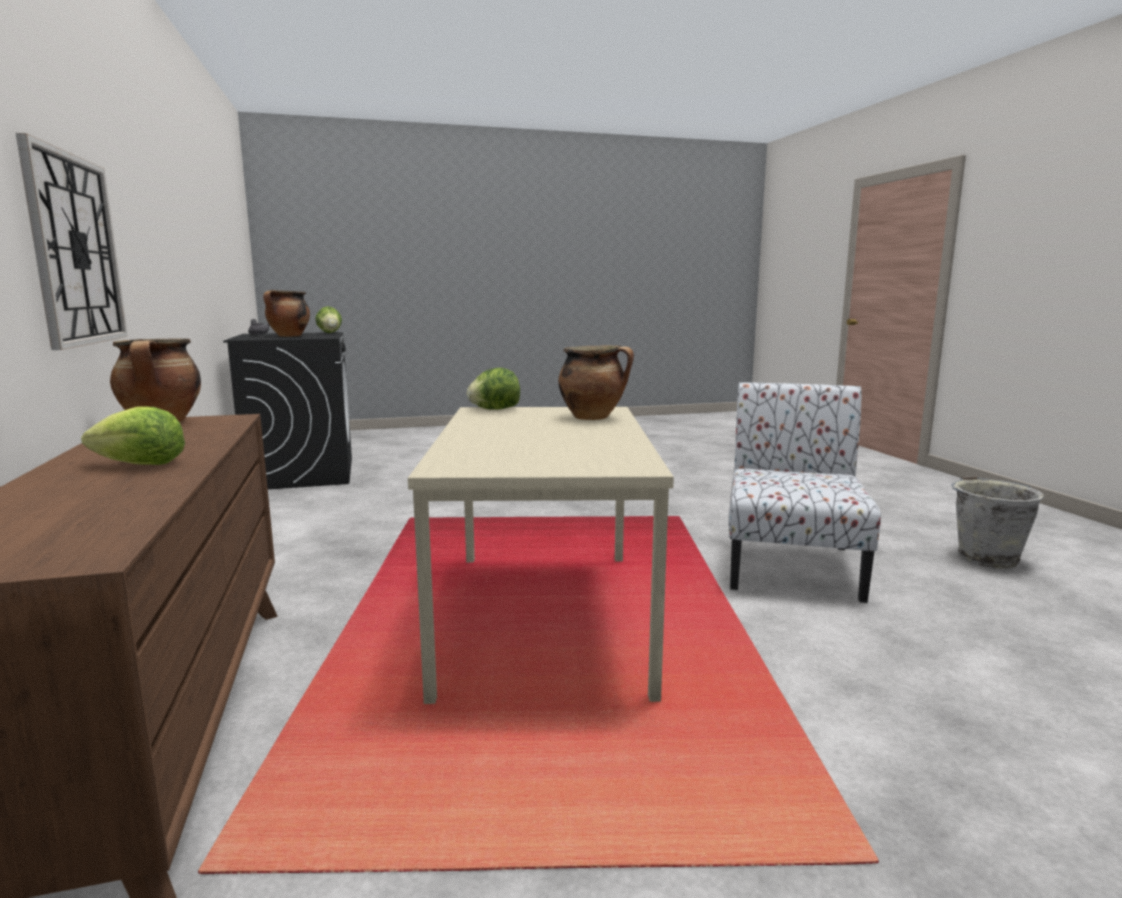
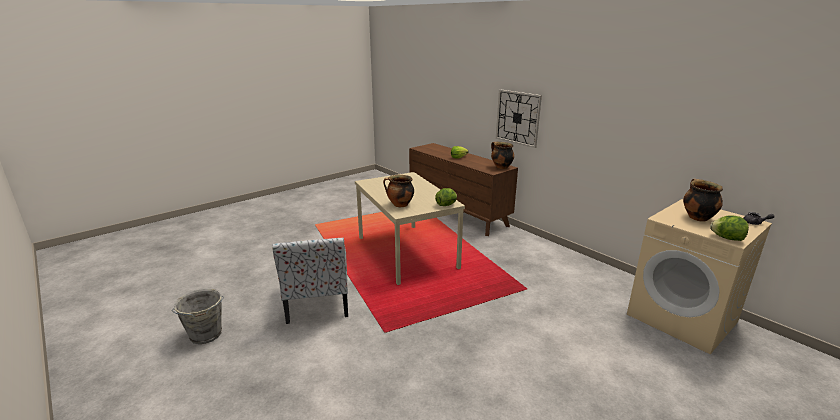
camera: 155 degrees right, 10 degrees up
black washing machine [223,332,352,490] -> beige washing machine [627,199,772,354]

